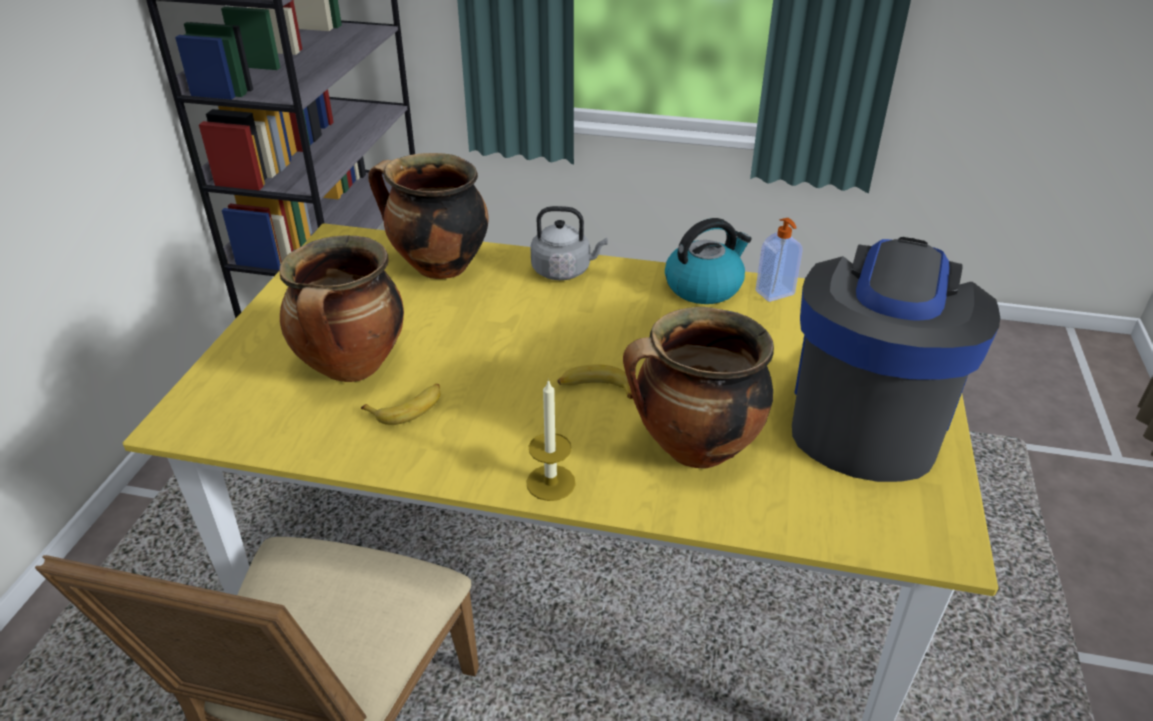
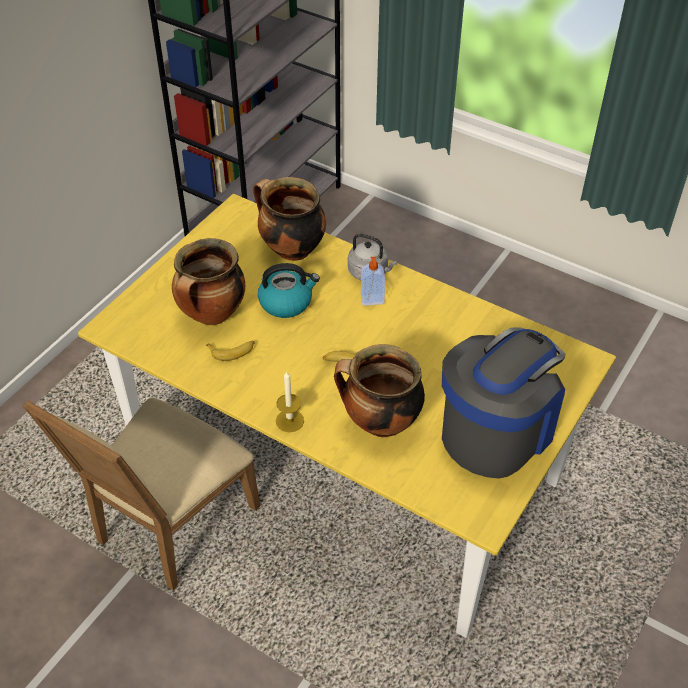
camera: 20 degrees right, 10 degrees up
kettle [665,218,752,304] -> kettle moved to [258,263,320,318]
soap dispenser [755,218,803,302] -> soap dispenser moved to [361,257,385,306]

